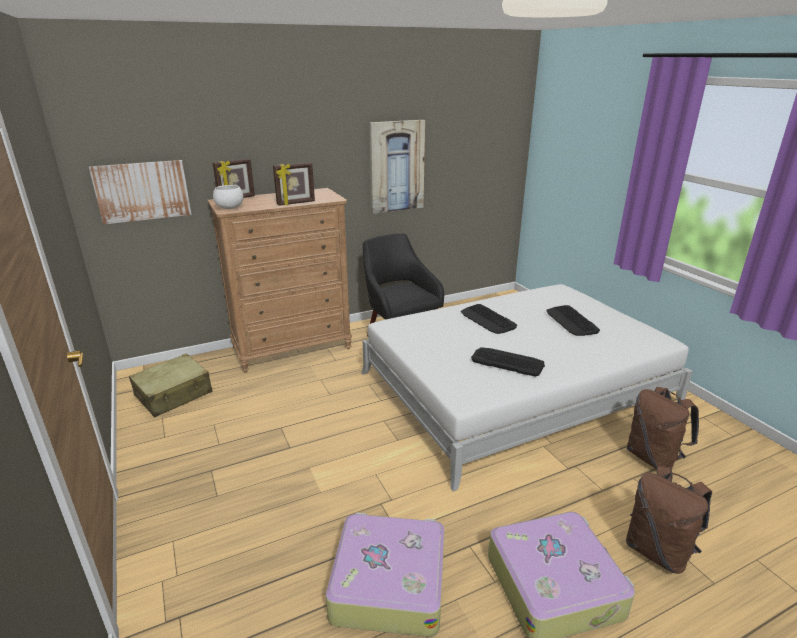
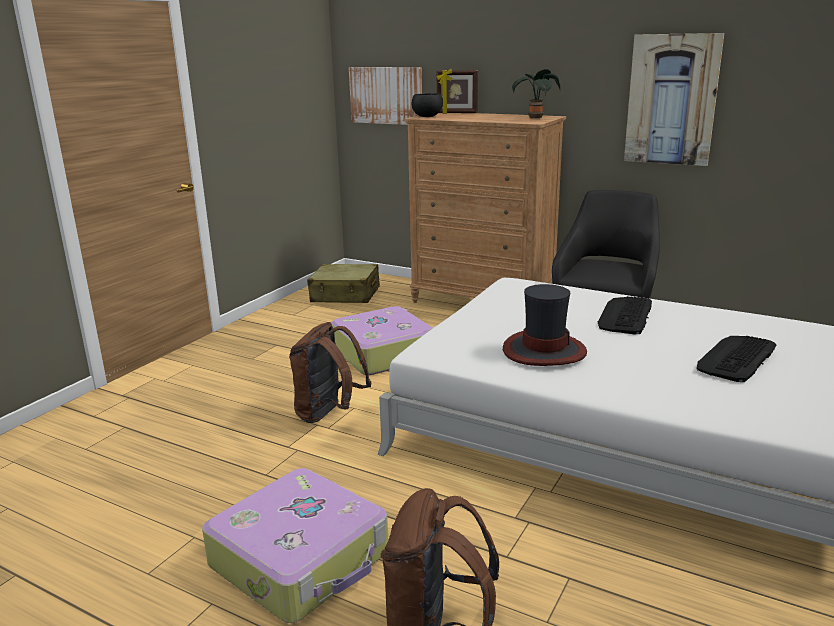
camera: 55 degrees right, 5 degrees down
white bowl [213,185,243,209] -> black bowl [411,93,443,117]
picture frame [273,162,315,206] -> none
suitcase [326,512,445,637] -> suitcase moved to [331,306,434,375]
keyboard [471,347,545,377] -> hat [503,284,587,366]
brown backpack [627,387,699,470] -> brown backpack moved to [289,322,371,423]
none -> potted plant [512,69,560,119]

